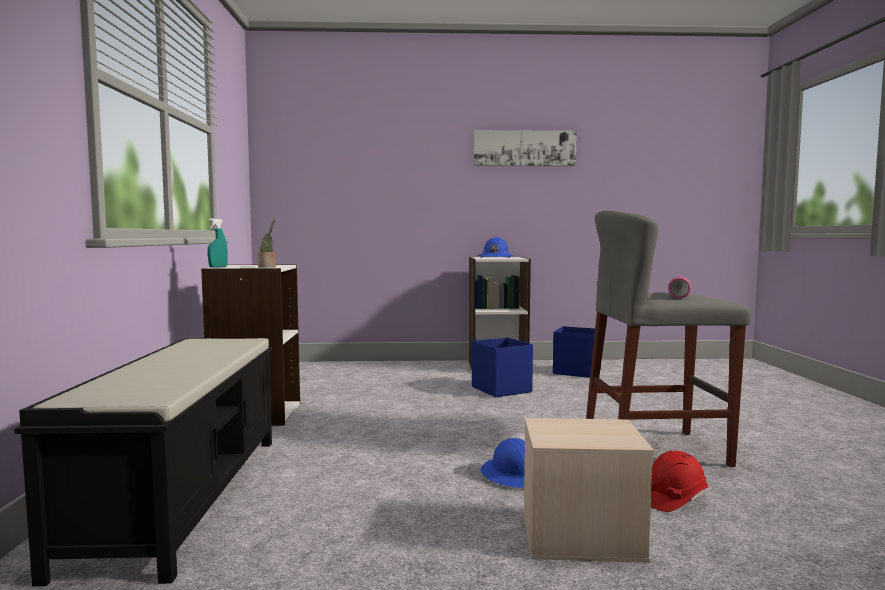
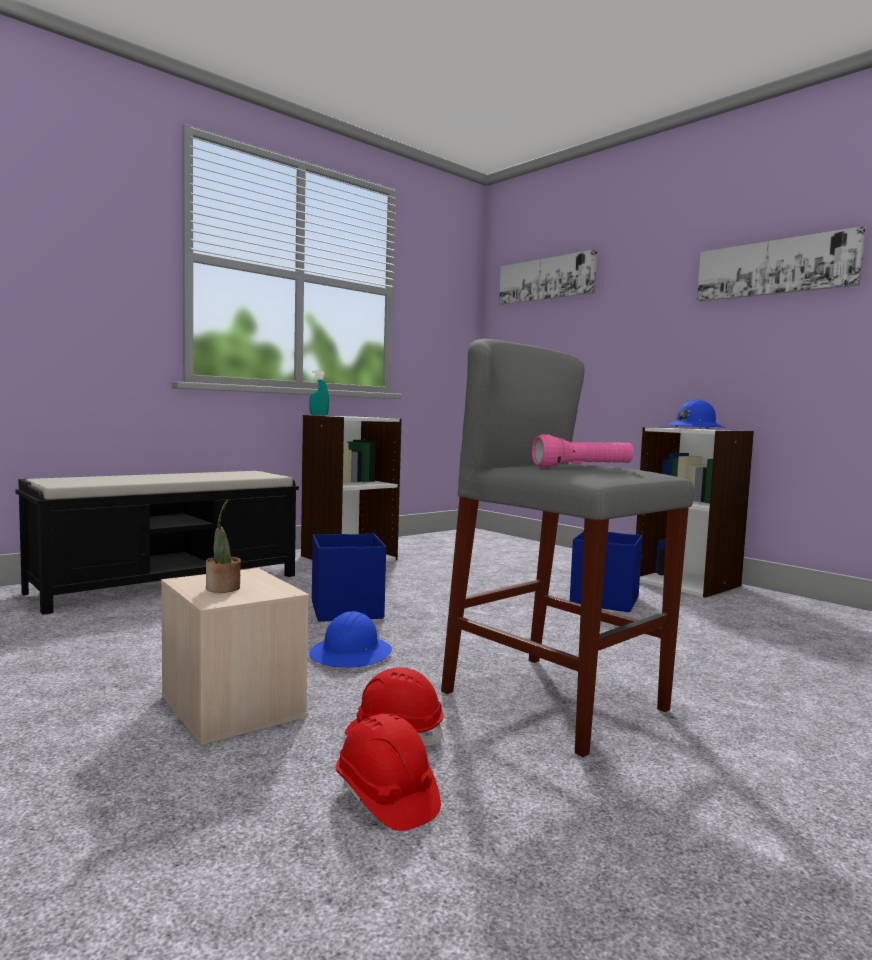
camera: 50 degrees right, 0 degrees up
potted plant [258,218,276,268] -> potted plant moved to [206,500,241,593]
blue storage box [553,326,601,378] -> blue storage box moved to [312,534,386,622]
none -> red hard hat [336,714,441,831]
none -> picture [499,250,597,305]

